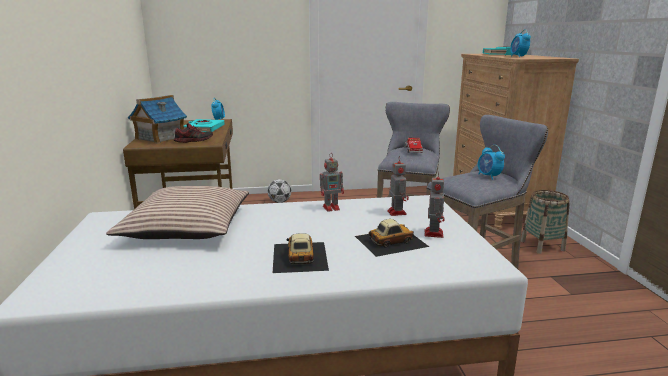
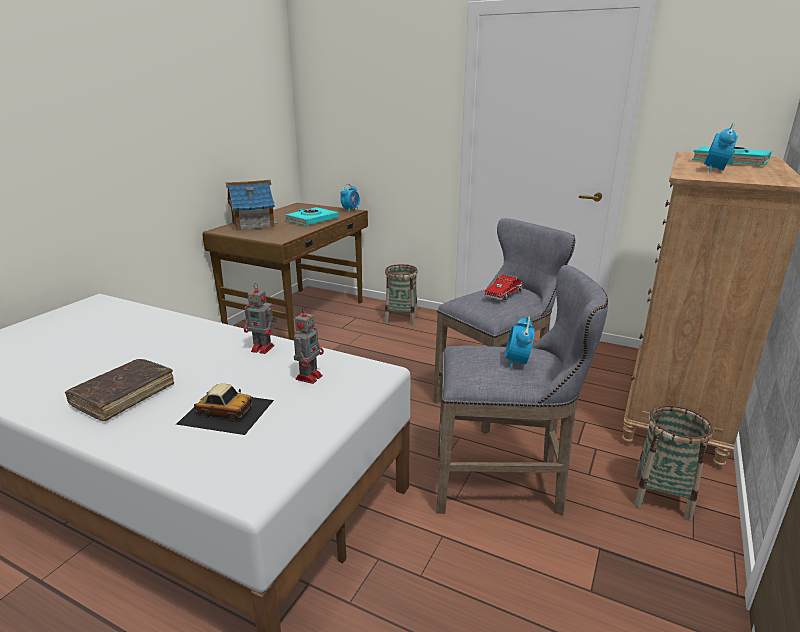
camera: 35 degrees right, 5 degrees up
pillow [106,186,249,239] -> none
shoe [174,123,213,143] -> none
football [268,179,291,203] -> basket [385,264,418,325]
toy car [273,233,329,273] -> brown book [65,359,174,421]
toy robot [425,171,445,238] -> none

